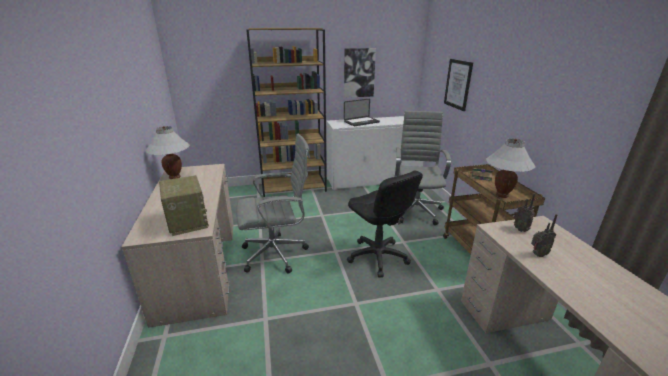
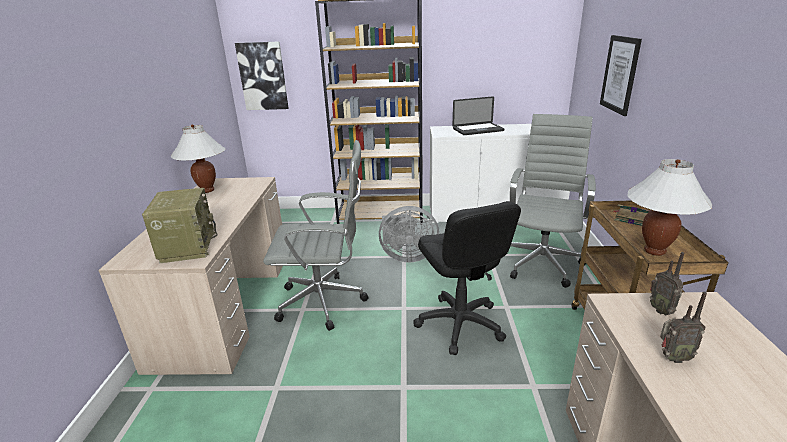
camera: 15 degrees right, 0 degrees up
picture [344,48,376,98] -> picture moved to [235,41,288,110]
none -> grey fan [379,206,439,263]

